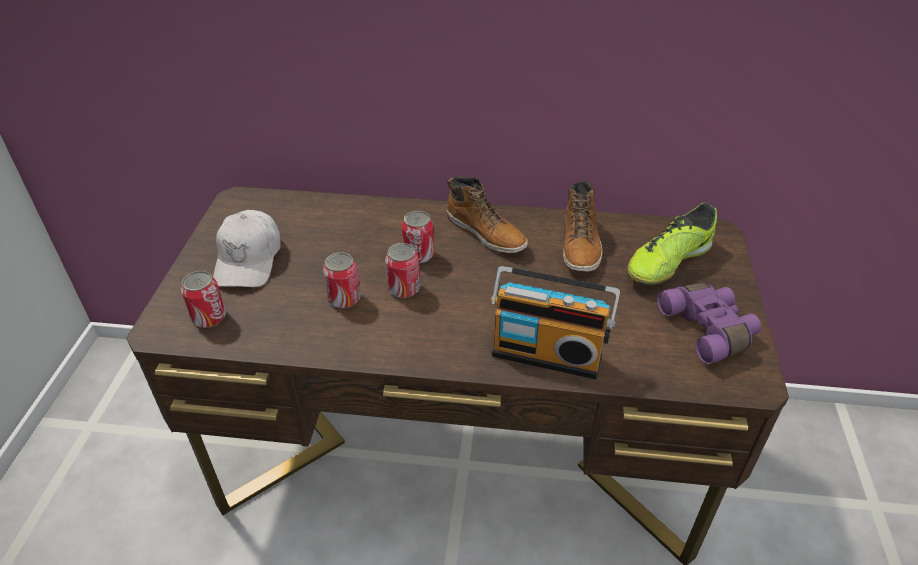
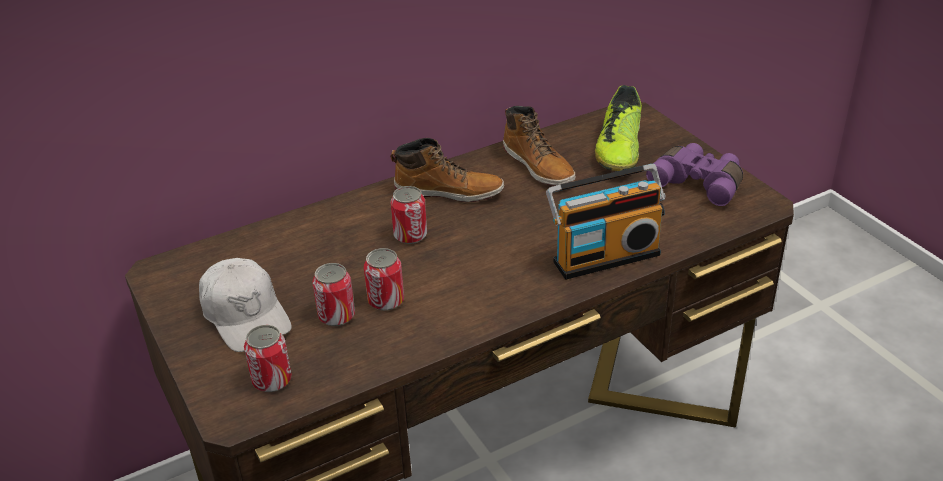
camera: 35 degrees left, 5 degrees down
can [385,243,420,298] -> can moved to [312,263,355,326]

